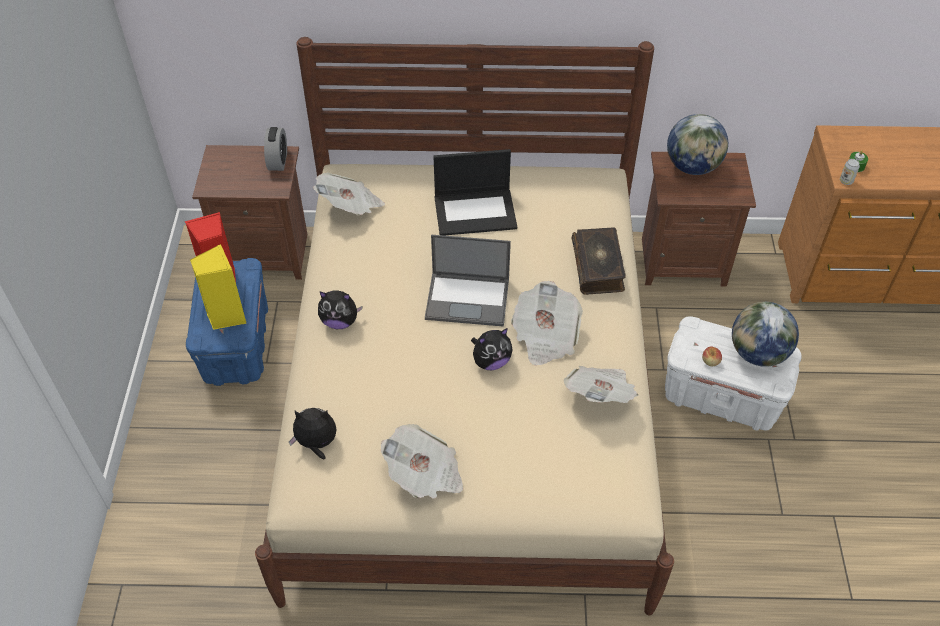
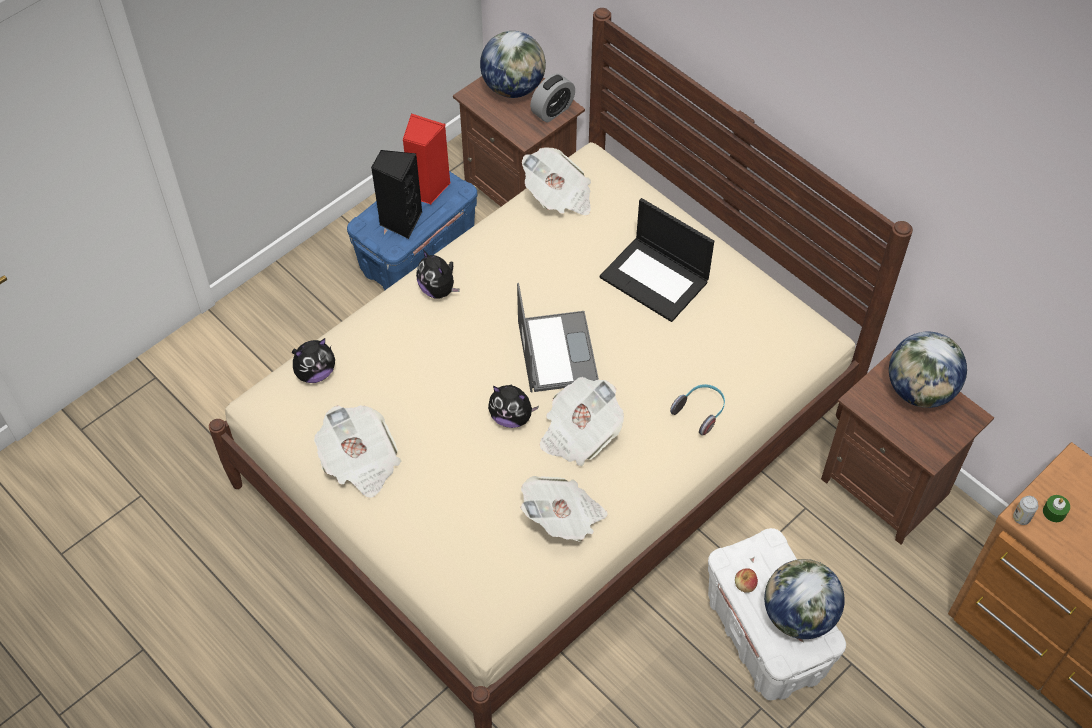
camera: 45 degrees right, 5 degrees up
yellow speaker [190,244,246,330] -> black speaker [371,150,422,239]
plush toy [289,408,337,459] -> plush toy turned 105 degrees clockwise [292,338,335,383]
laptop [425,235,511,327] -> laptop turned 150 degrees counterclockwise [517,283,599,392]
book [572,227,626,295] -> headphones [670,384,725,435]
none -> globe [480,31,546,98]

